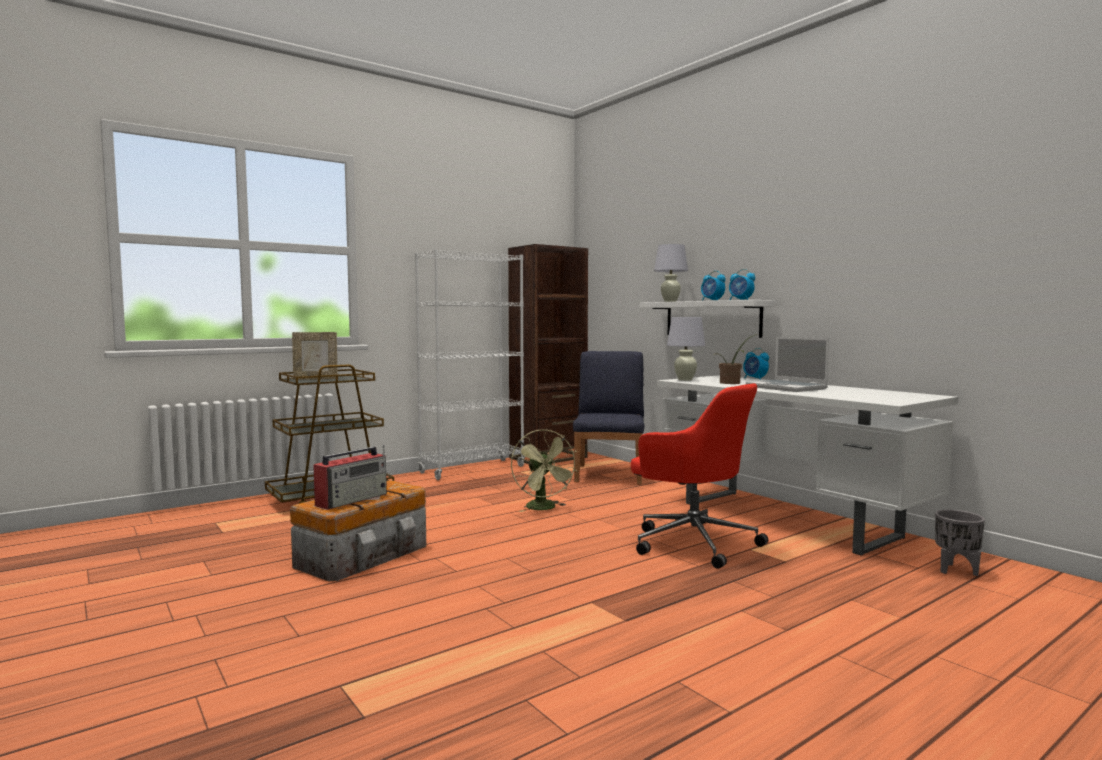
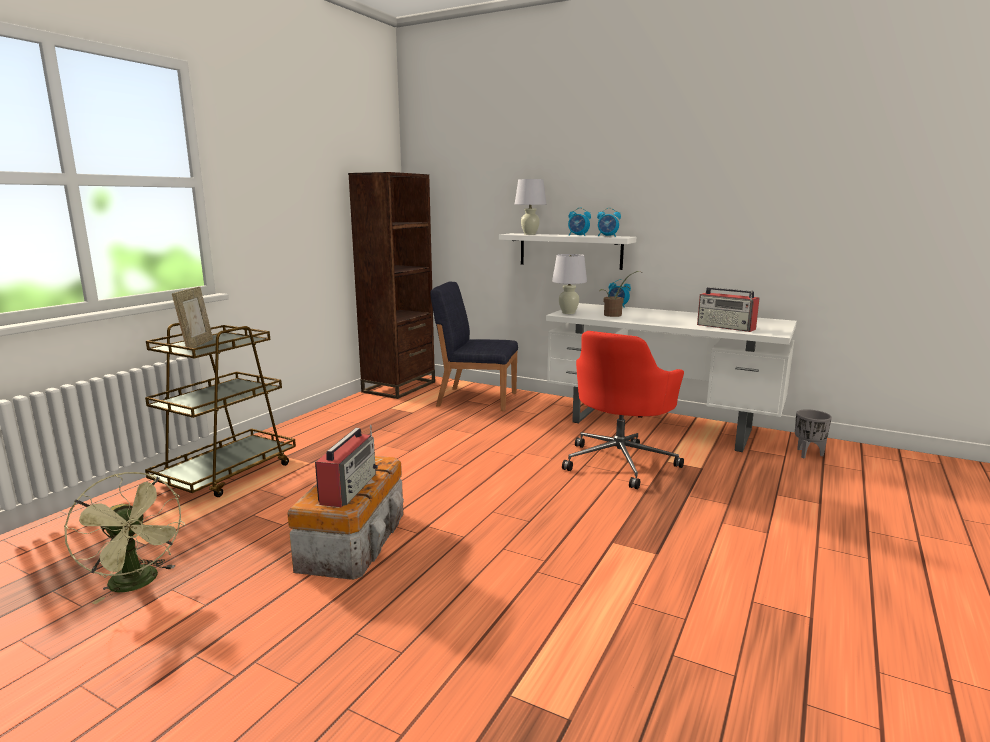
camera: 25 degrees left, 10 degrees up
picture frame [292,332,338,380] -> picture frame turned 45 degrees counterclockwise [172,287,213,348]
white bookcase [415,249,525,480] -> none
green fan [511,429,577,512] -> green fan moved to [64,472,185,604]
blue chair [573,351,644,484] -> blue chair turned 60 degrees counterclockwise [430,282,518,411]
red office chair [631,383,768,569] -> red office chair turned 105 degrees clockwise [562,331,684,489]
laptop [746,337,829,392] -> none
none -> radio [697,287,760,332]

